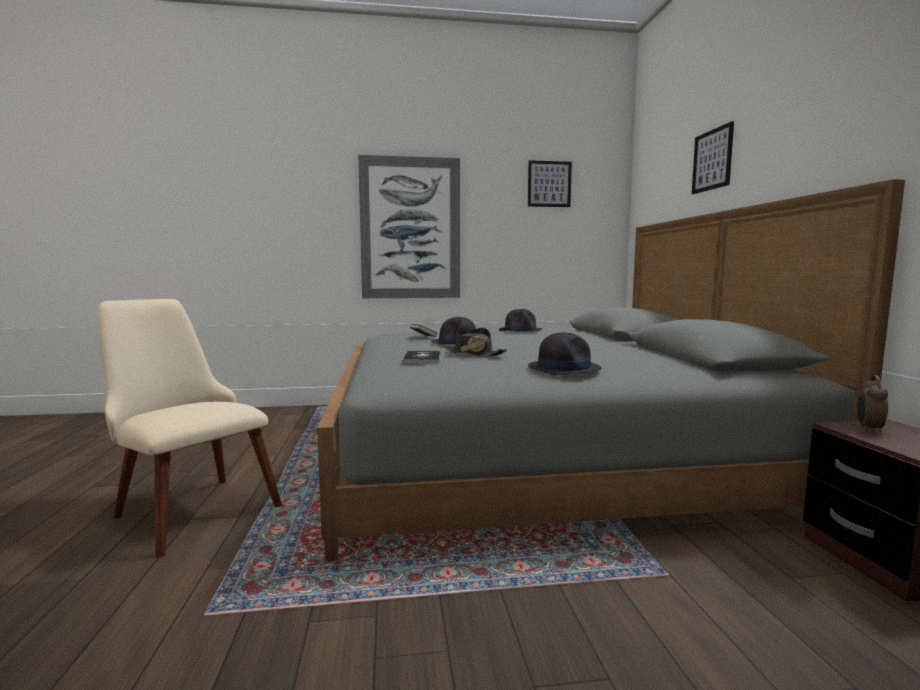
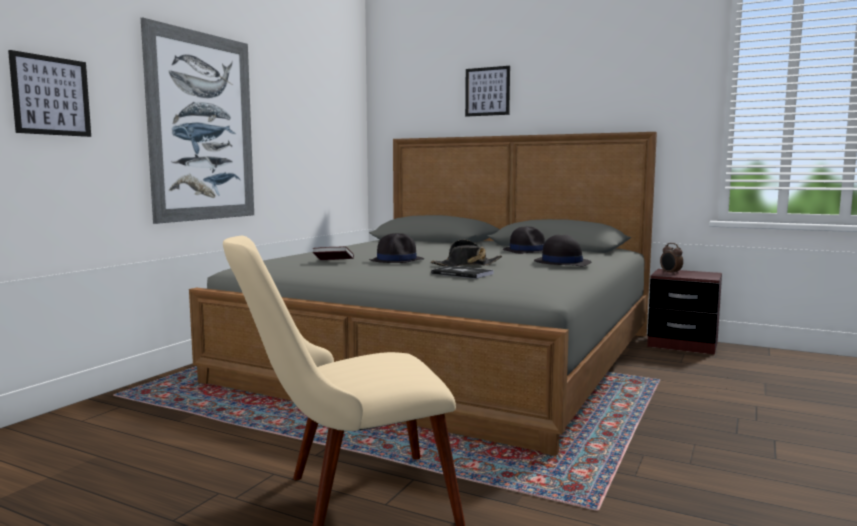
camera: 55 degrees left, 0 degrees up
black hat [499,309,543,332] -> black hat moved to [503,226,545,254]
picture [528,160,572,207] -> picture moved to [8,50,91,137]

